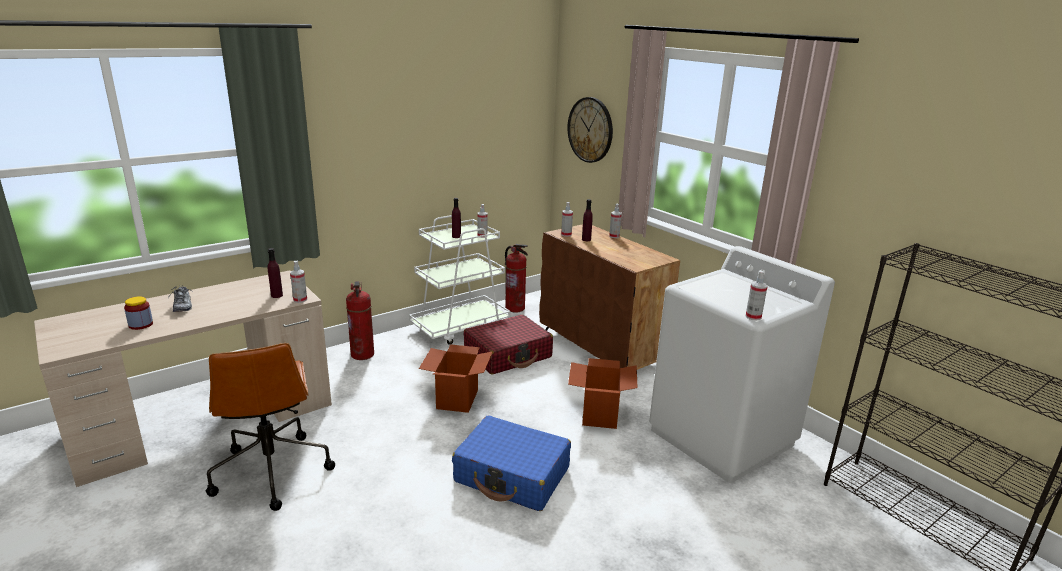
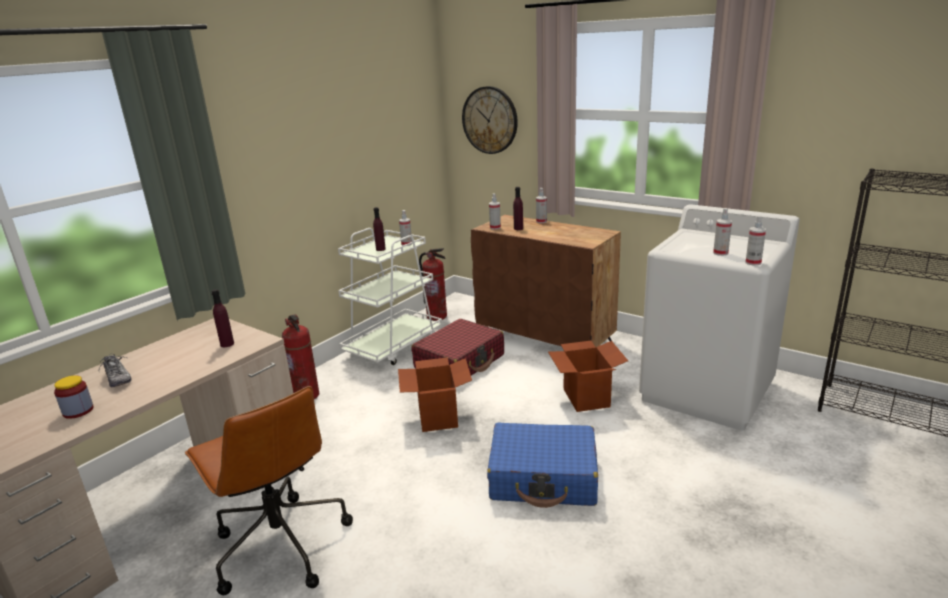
camera: 15 degrees left, 0 degrees up
spray bottle [290,261,307,303] -> spray bottle moved to [713,208,732,256]

